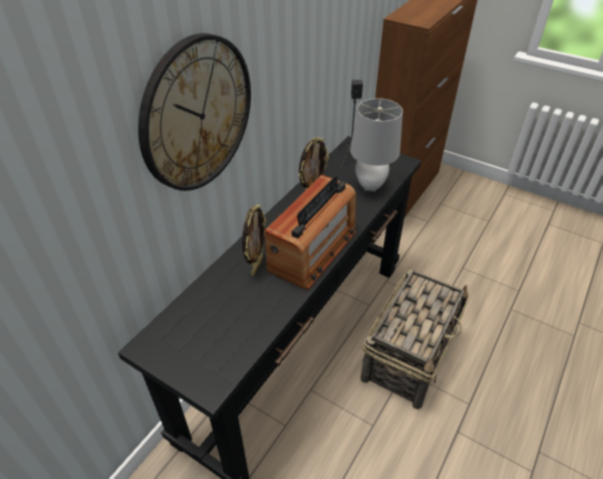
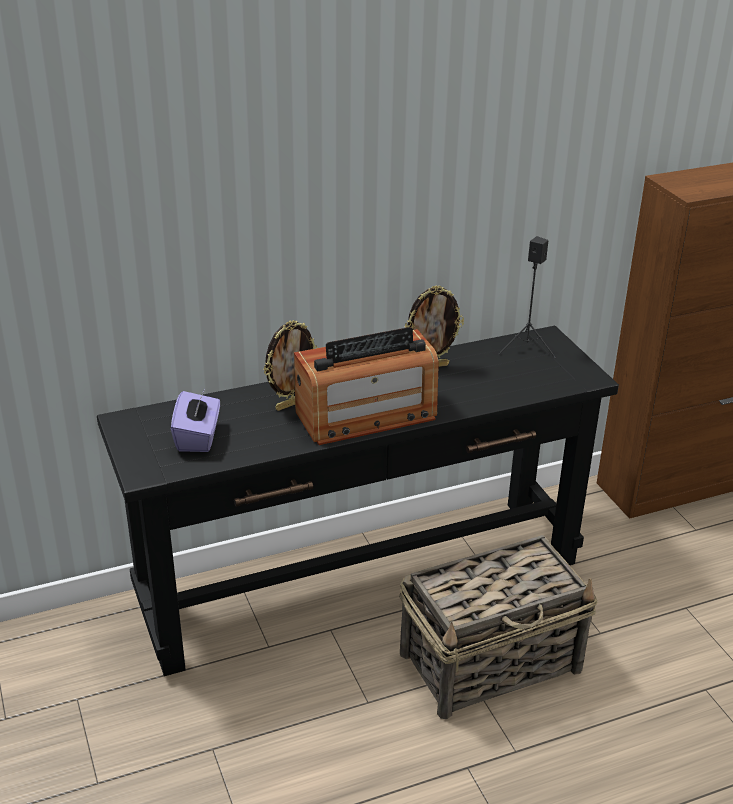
camera: 35 degrees right, 10 degrees down
wall clock [138,33,251,191] -> none
grey table lamp [350,98,403,192] -> none
none -> purple tissue box [171,391,220,452]

